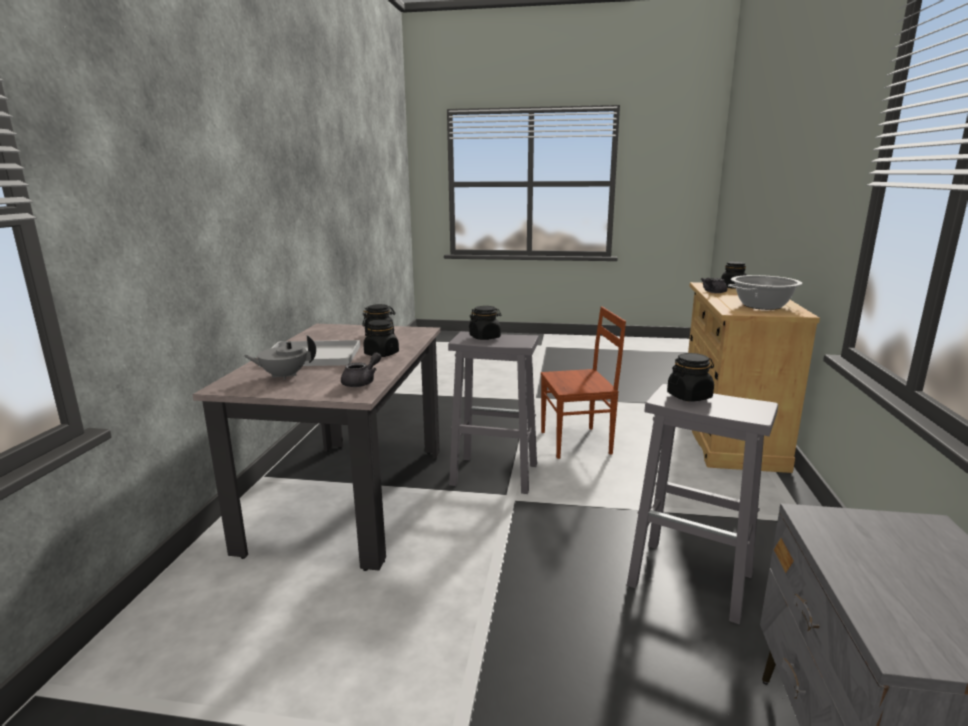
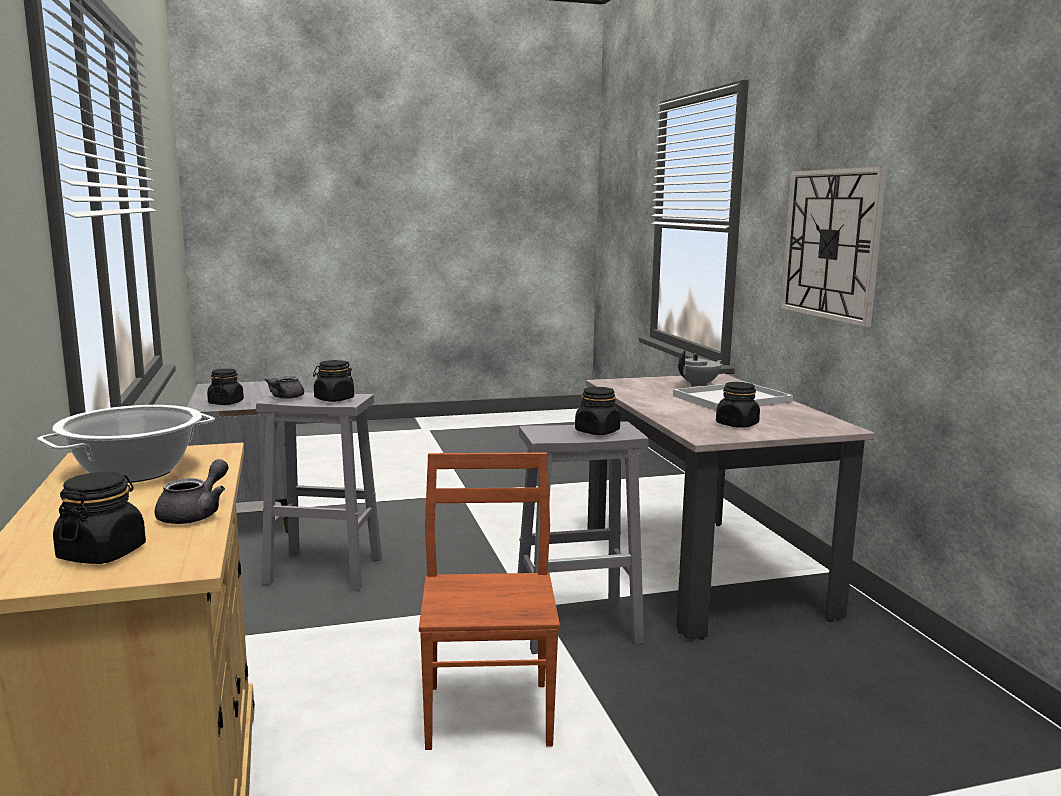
camera: 155 degrees right, 5 degrees down
grey teapot [341,353,381,387] -> grey teapot moved to [264,376,304,399]
black jar [363,320,399,357] -> black jar moved to [207,369,244,405]
brown chair [541,306,626,459] -> brown chair turned 120 degrees clockwise [419,452,560,750]
none -> wall clock [780,166,888,327]

